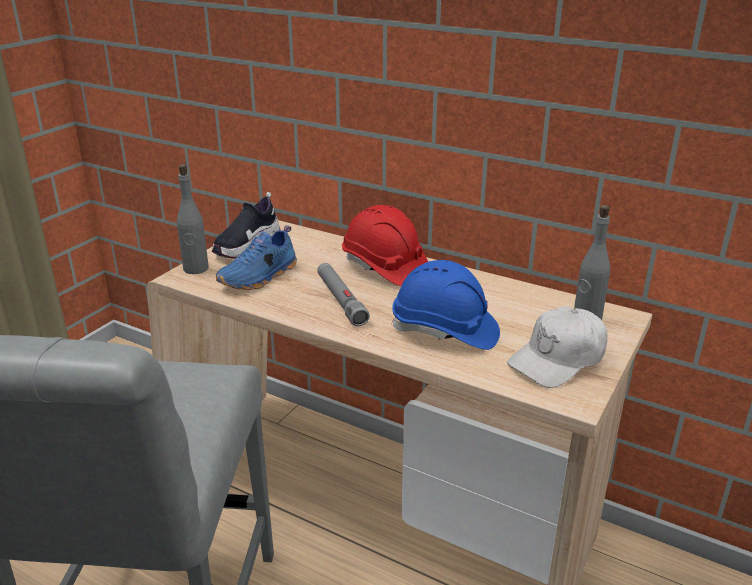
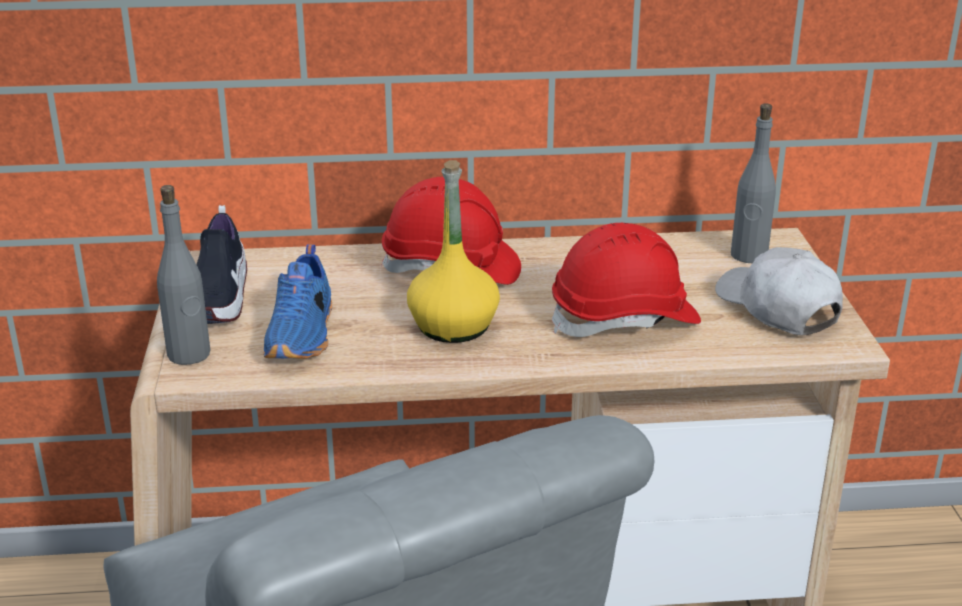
camera: 35 degrees left, 0 degrees up
grey flashlight [317,263,370,326] -> yellow bottle [407,160,500,343]
blue hard hat [392,260,500,350] -> red hard hat [552,223,701,337]
white cap [507,306,607,388] -> white cap turned 135 degrees clockwise [715,247,843,335]

